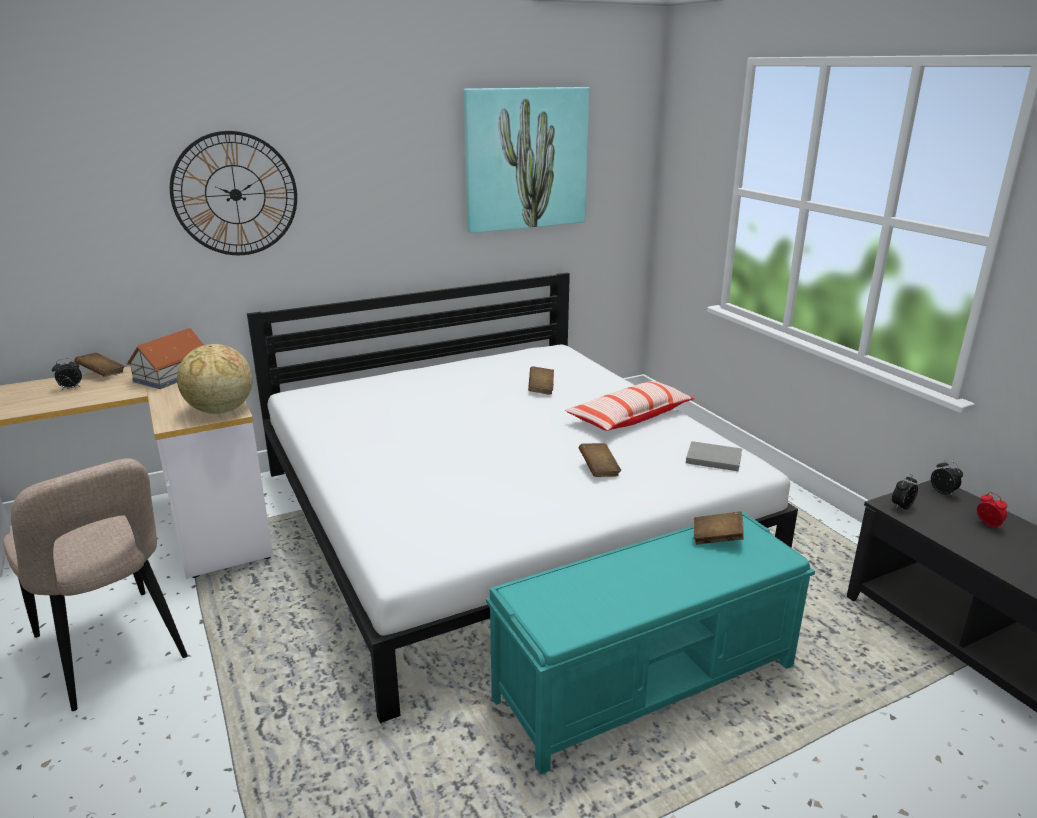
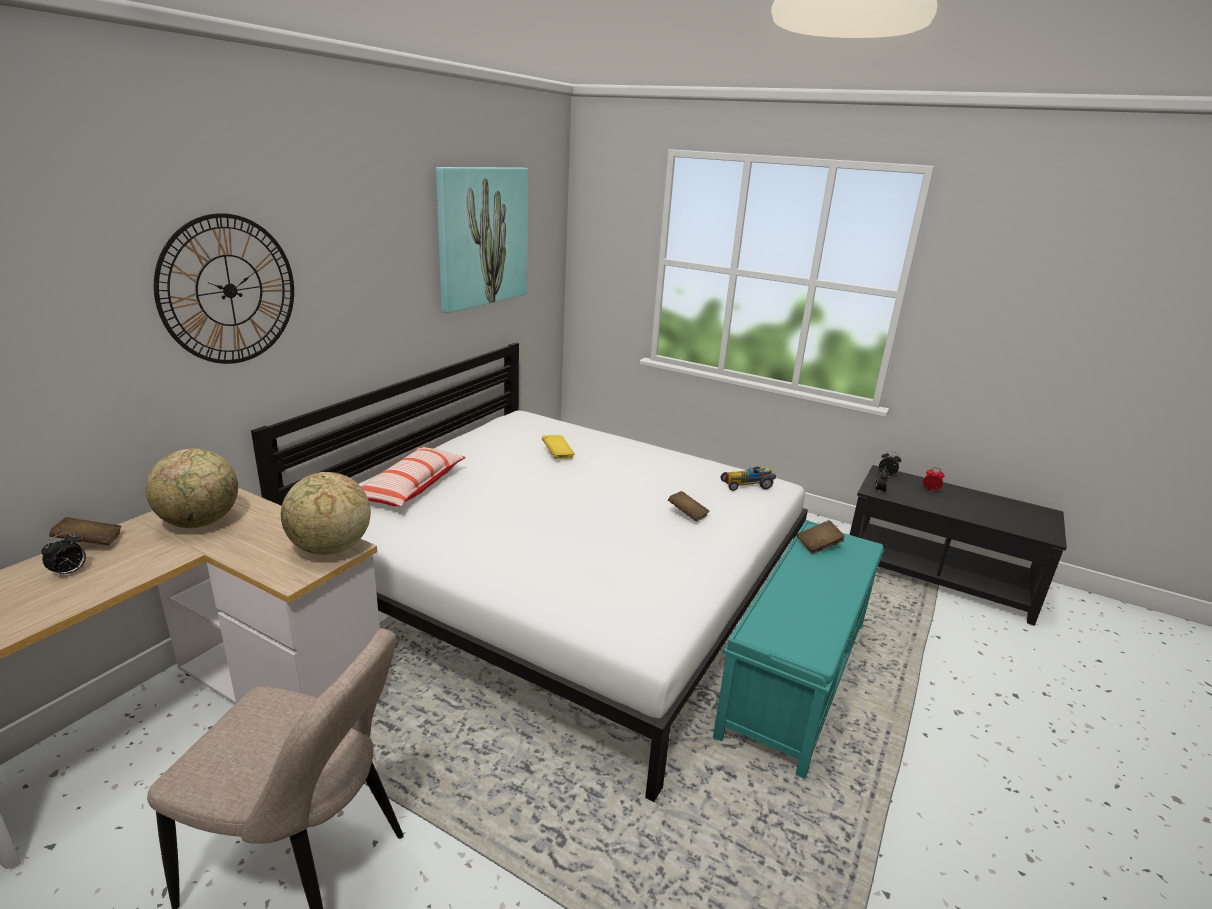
camera: 35 degrees left, 0 degrees up
toy house [126,328,204,389] -> globe [146,448,238,528]
brown book [528,366,554,395] -> yellow book [542,435,575,459]
pillow [565,381,694,431] -> pillow moved to [361,447,466,507]
grey book [686,441,742,471] -> toy car [720,466,776,491]

